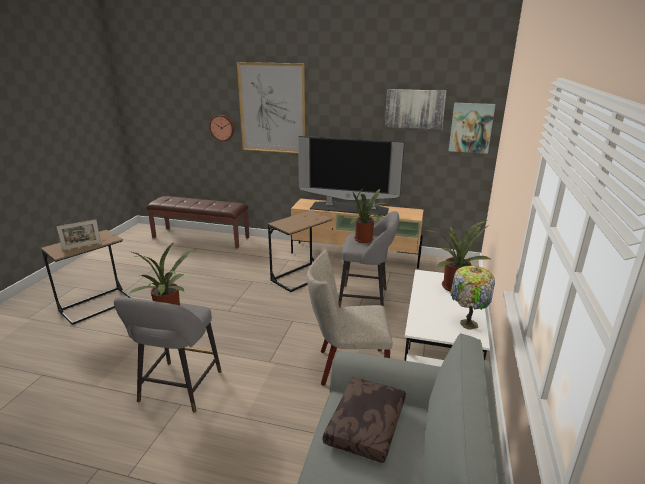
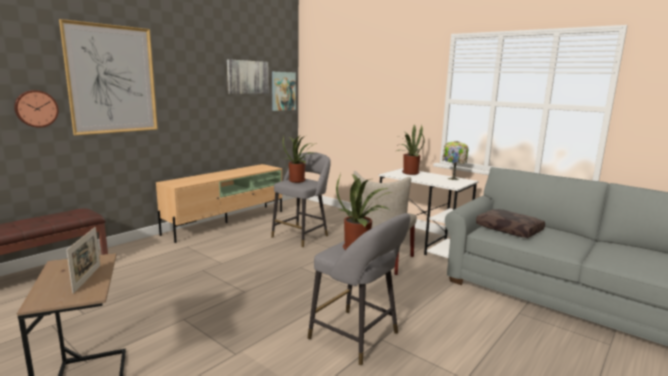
camera: 65 degrees left, 10 degrees down
brown side table [268,210,333,292] -> none
television [298,136,405,216] -> none

